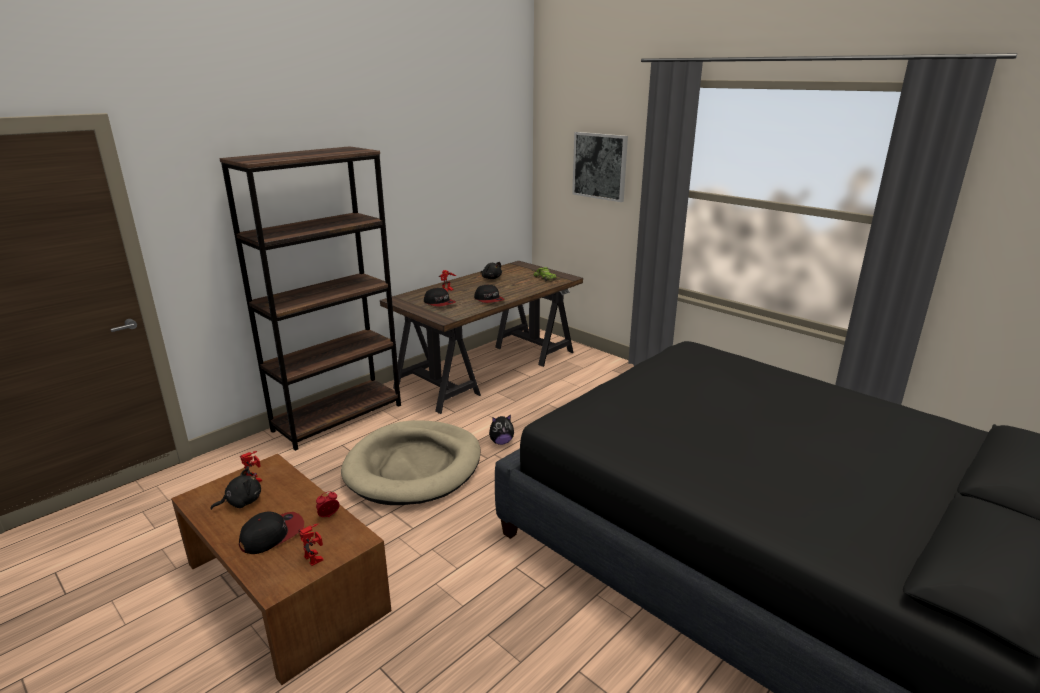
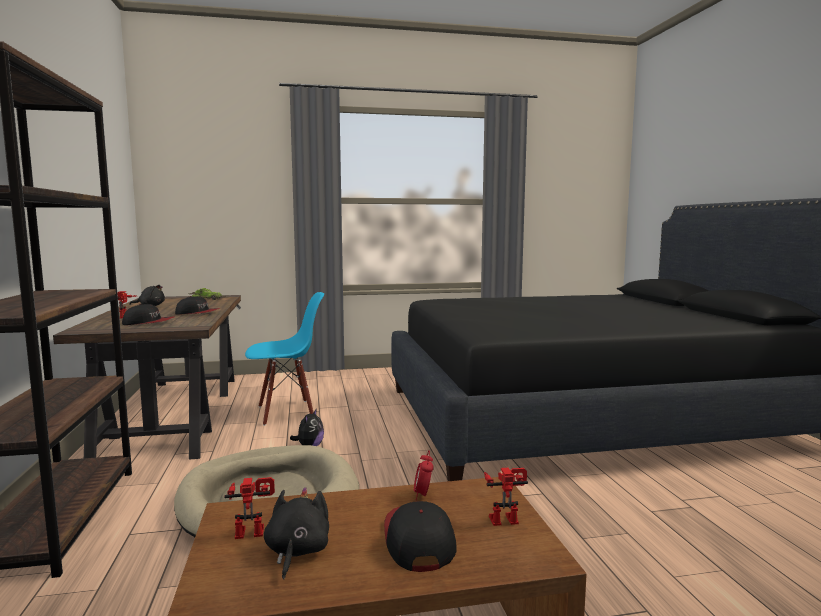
camera: 55 degrees left, 15 degrees down
picture [572,132,628,202] -> none
none -> blue chair [245,292,324,426]

